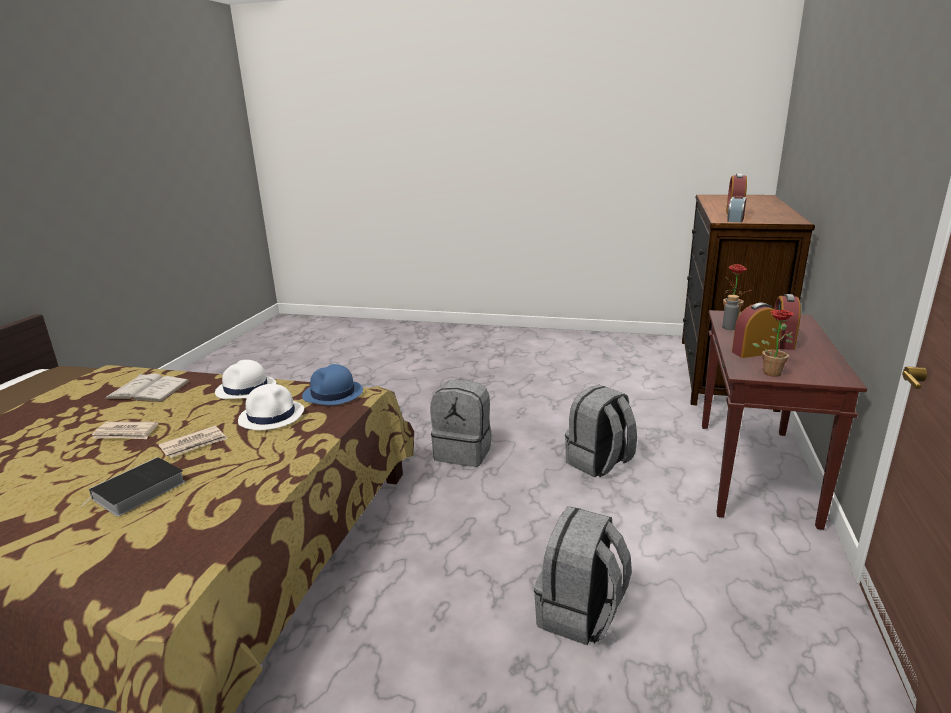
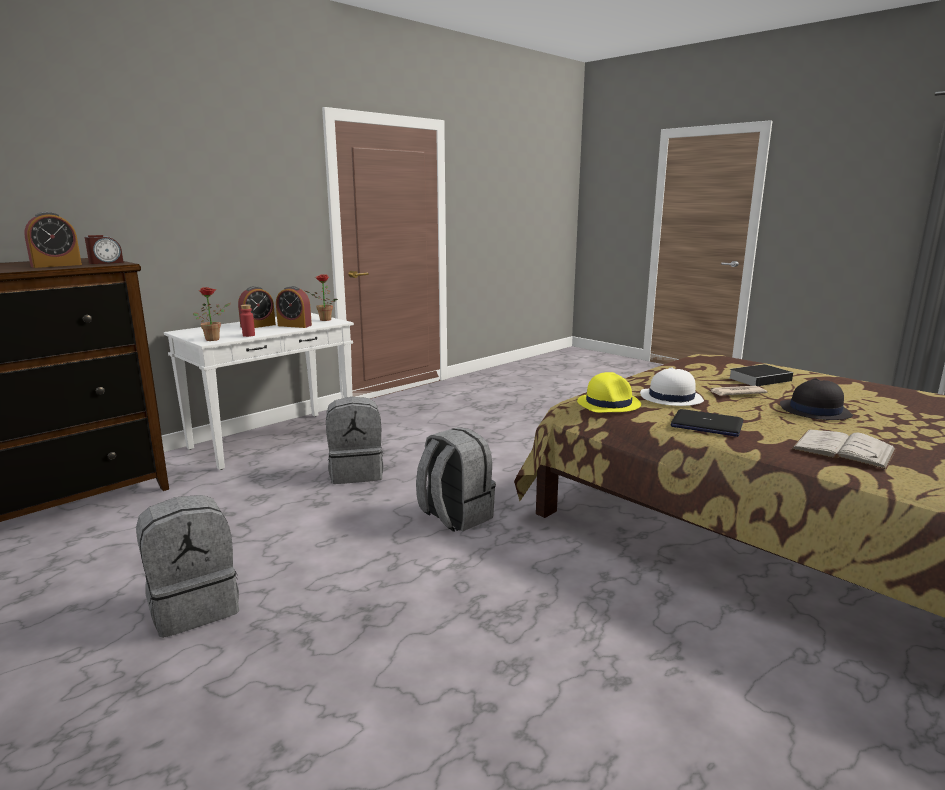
camera: 150 degrees left, 5 degrees down
newspaper [92,422,158,439] -> black hat [780,378,853,420]
white hat [215,360,276,399] -> laptop [670,409,743,437]
blue hat [302,364,363,405] -> yellow hat [577,372,641,413]
grey backpack [534,506,632,645] -> grey backpack moved to [136,495,239,638]
brown console table [702,310,867,530] -> white console table [164,313,354,470]
grey bottle [722,295,739,330] -> red bottle [241,304,255,337]

